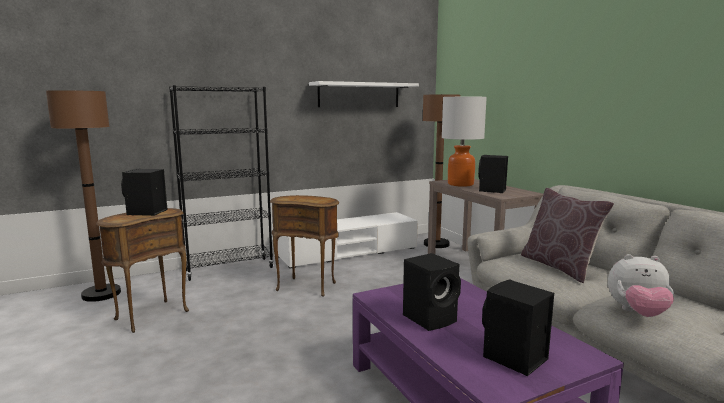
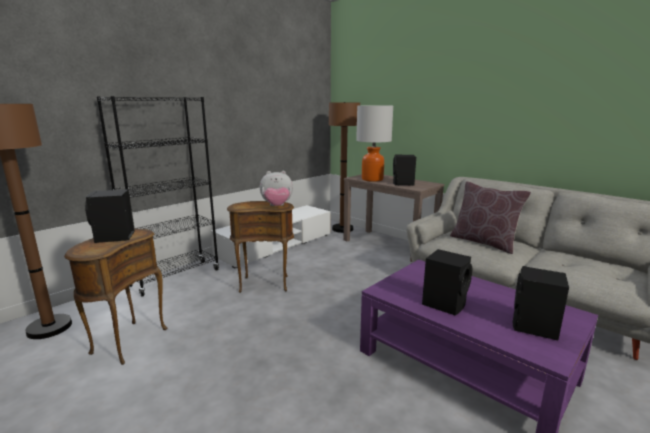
camera: 20 degrees left, 5 degrees up
white shelf [309,81,419,107] -> none
plush toy [608,254,674,317] -> plush toy moved to [260,171,293,206]

